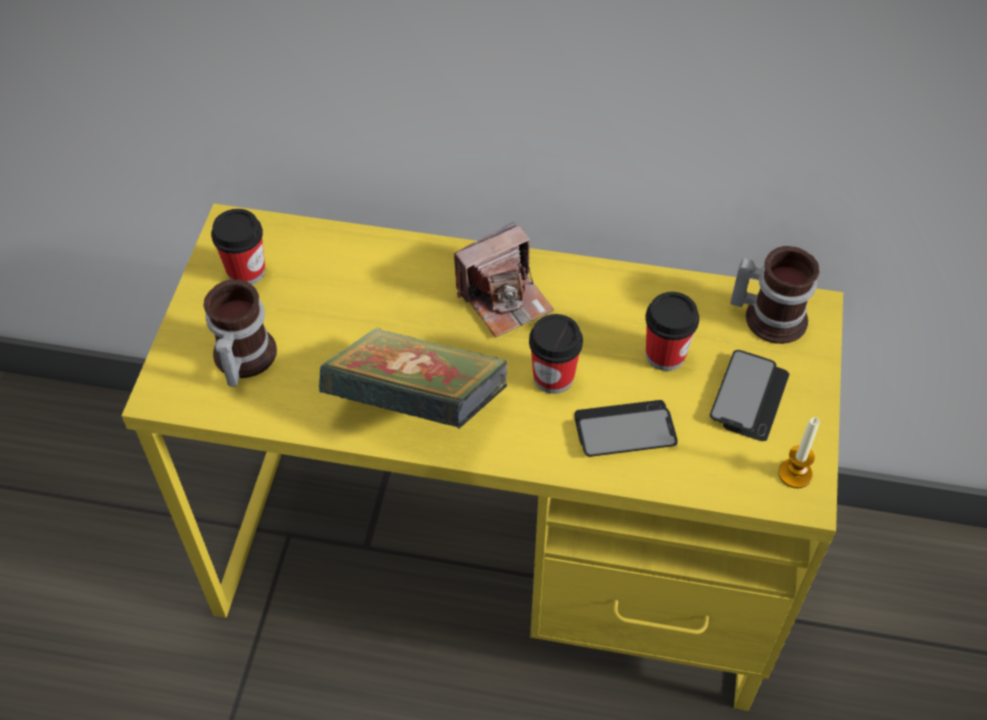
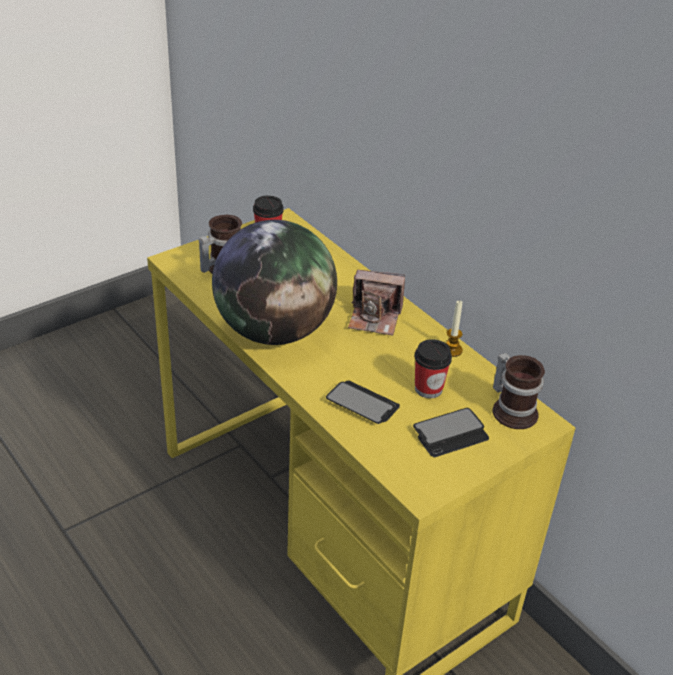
camera: 40 degrees right, 15 degrees down
book [319,328,508,429] -> globe [212,220,337,345]
cup [529,314,583,394] -> none
candle [778,417,820,488] -> candle moved to [446,300,463,357]

